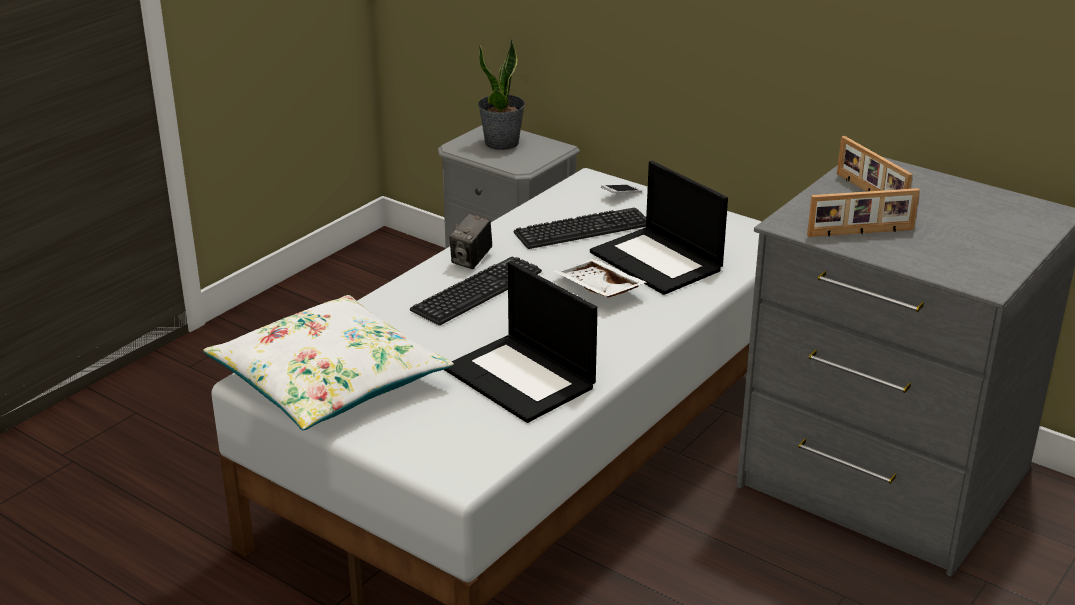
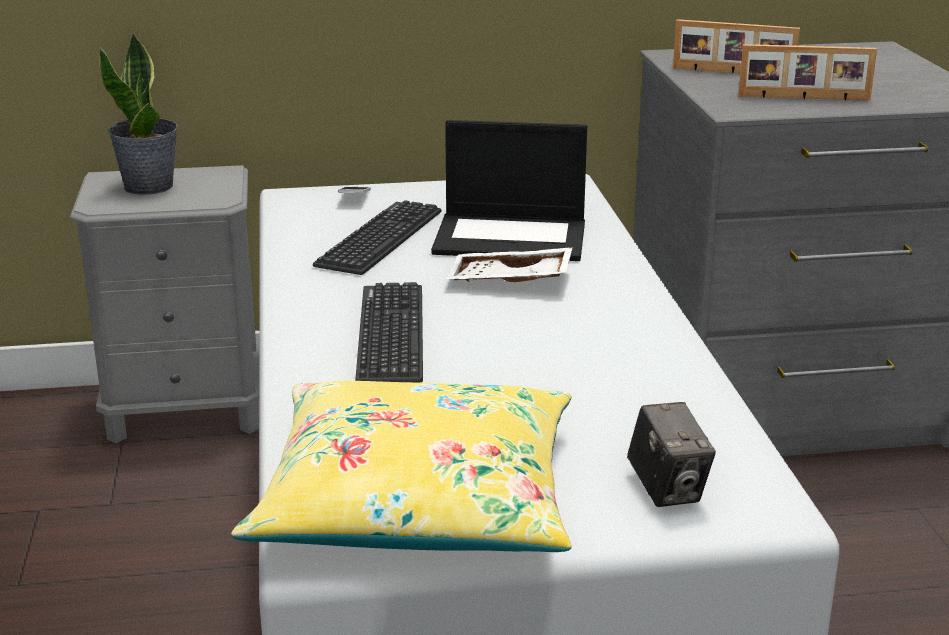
camera: 45 degrees left, 5 degrees down
white pillow [203,295,454,430] -> yellow pillow [231,381,572,552]
laptop [444,261,598,423] -> none
camera [449,213,492,269] -> camera moved to [627,402,716,507]
picture frame [807,188,920,237] -> picture frame turned 60 degrees clockwise [739,44,877,101]

